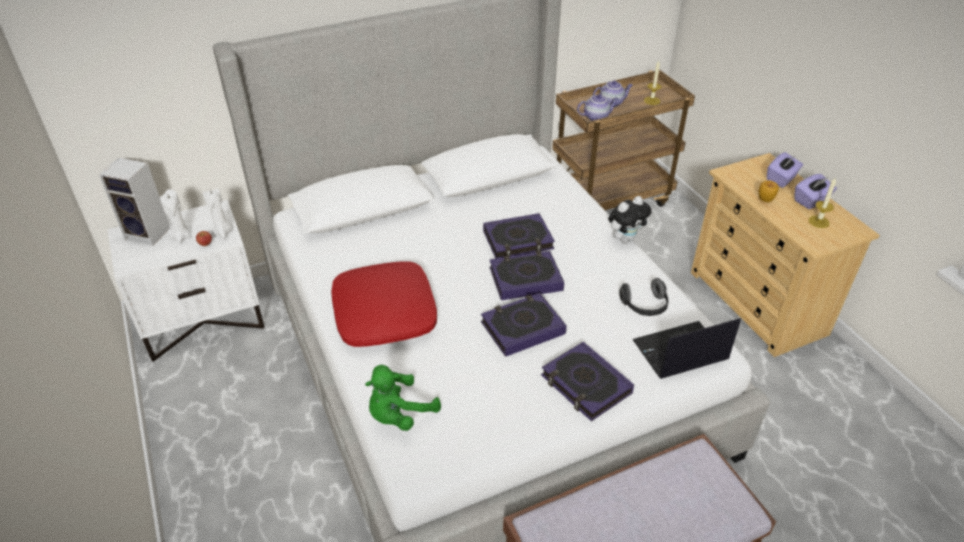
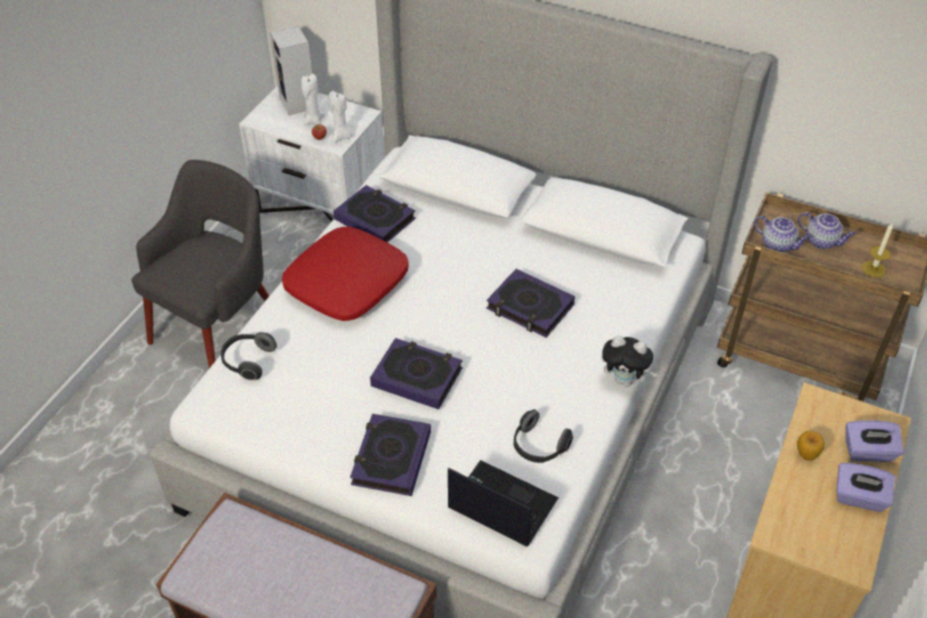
camera: 50 degrees right, 5 degrees up
green plush toy [365,365,441,431] -> headphones [221,332,277,380]
book [490,251,564,300] -> book moved to [334,185,416,242]
candle [809,177,836,228] -> none
none -> grey armchair [131,160,269,368]

